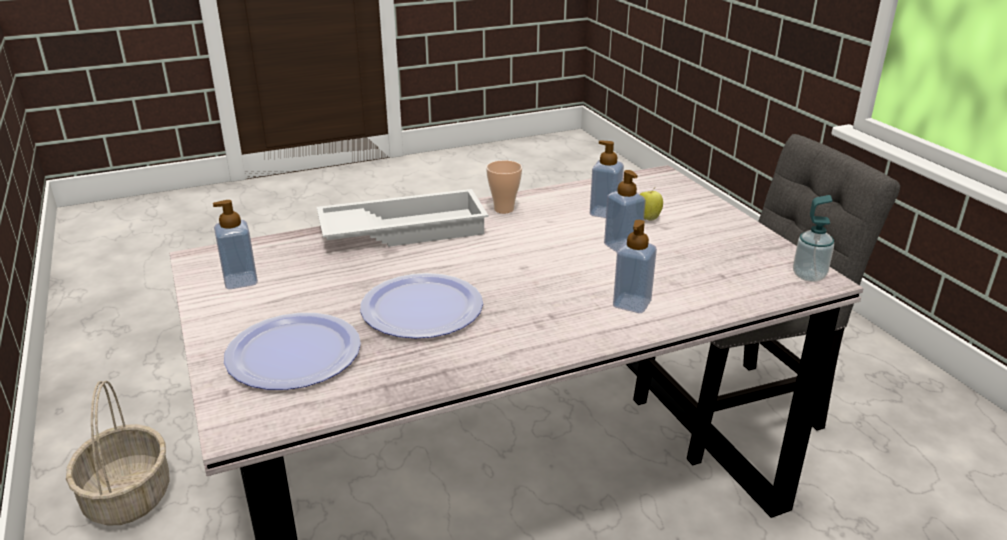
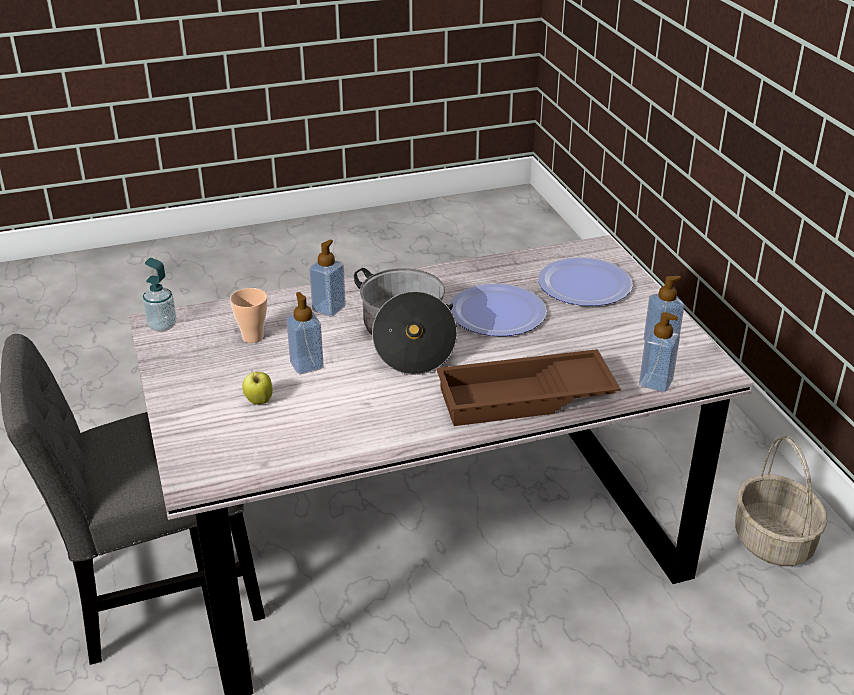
camera: 175 degrees left, 5 degrees up
white tray [317,189,488,247] -> brown tray [436,349,621,426]
cup [486,160,522,213] -> cup moved to [230,288,267,343]
soap dispenser [590,140,624,218] -> soap dispenser moved to [639,312,680,392]
none -> cooking pot [354,268,457,375]

